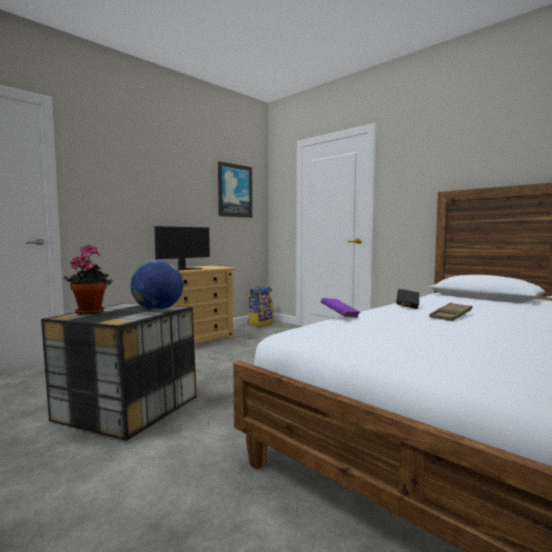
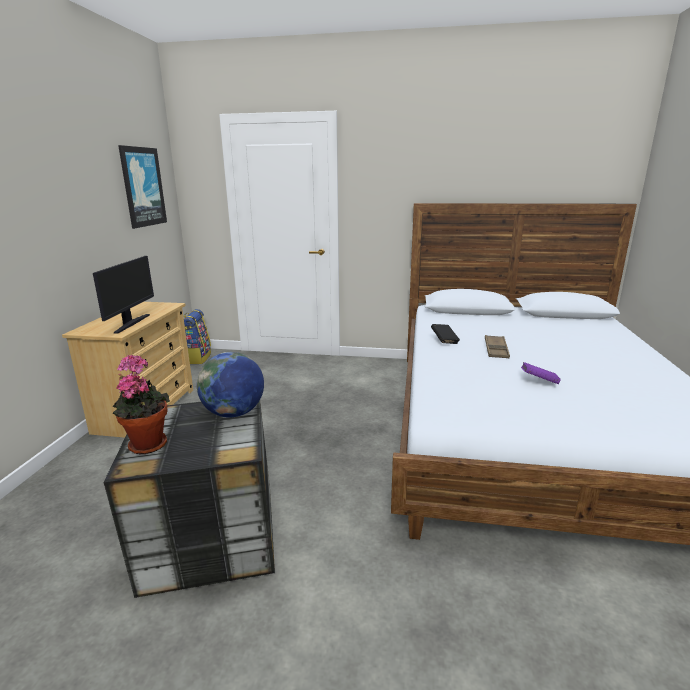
camera: 35 degrees left, 15 degrees up
purple book [321,298,360,318] -> purple book moved to [521,362,561,384]

